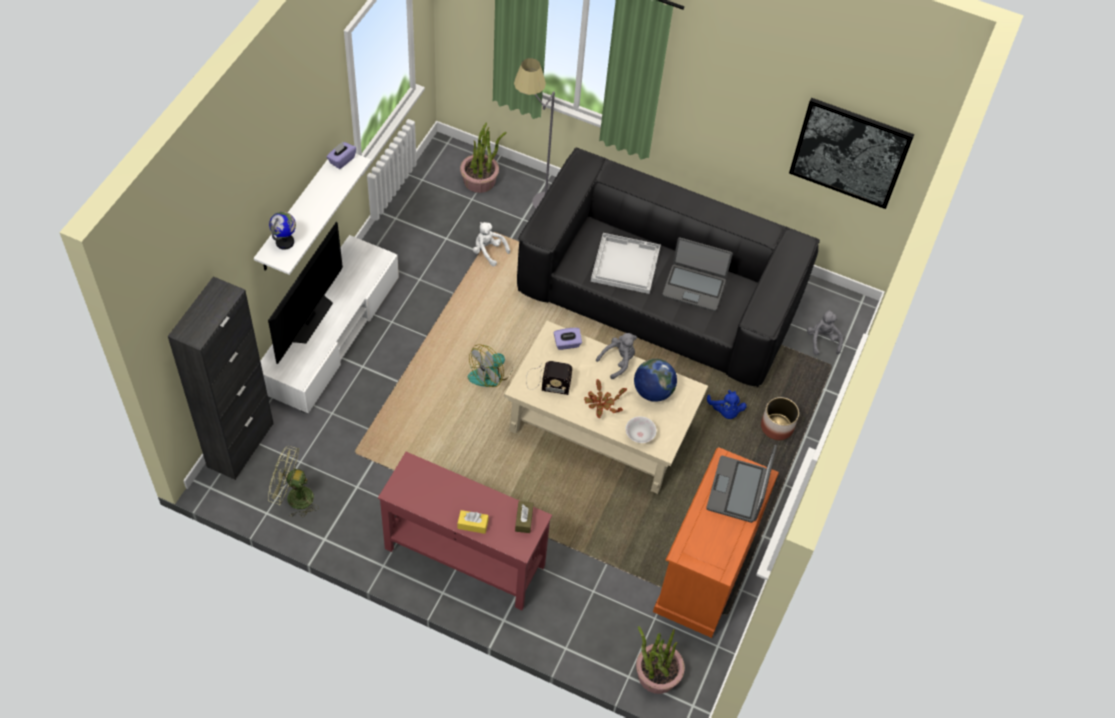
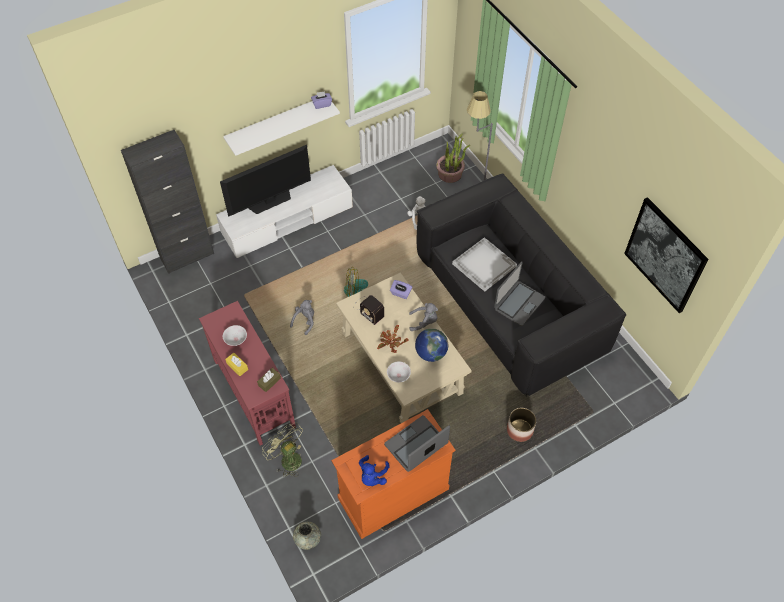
camera: 40 degrees right, 0 degrees up
green fan [268,446,319,518] -> green fan moved to [262,422,303,477]
globe [269,212,296,250] -> none
potted plant [636,626,685,694] -> grey vase [293,521,321,550]
laptop [662,237,733,312] -> laptop turned 105 degrees counterclockwise [494,261,545,326]
blue plush toy [707,390,747,419] -> blue plush toy moved to [359,455,390,486]
grey plush toy [807,310,843,355] -> grey plush toy moved to [290,300,314,335]
none -> white bowl [223,325,247,346]

